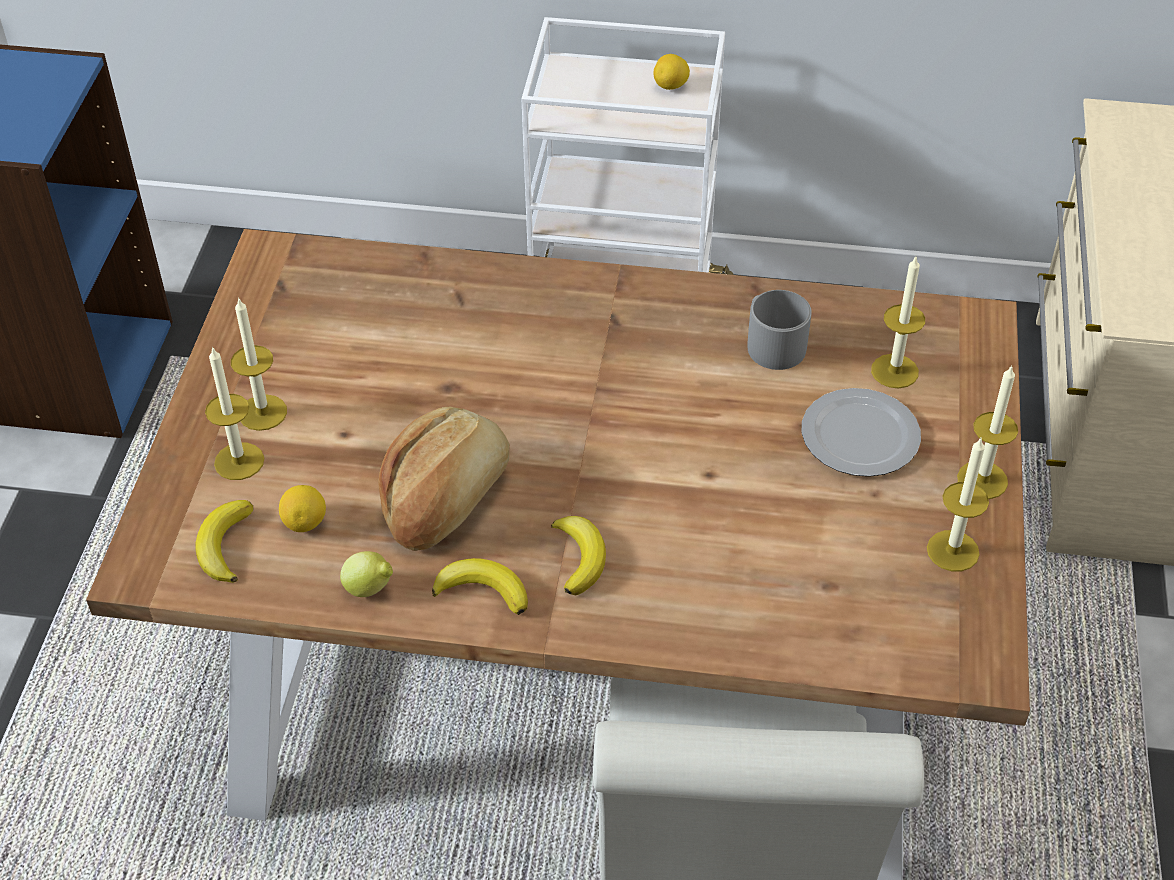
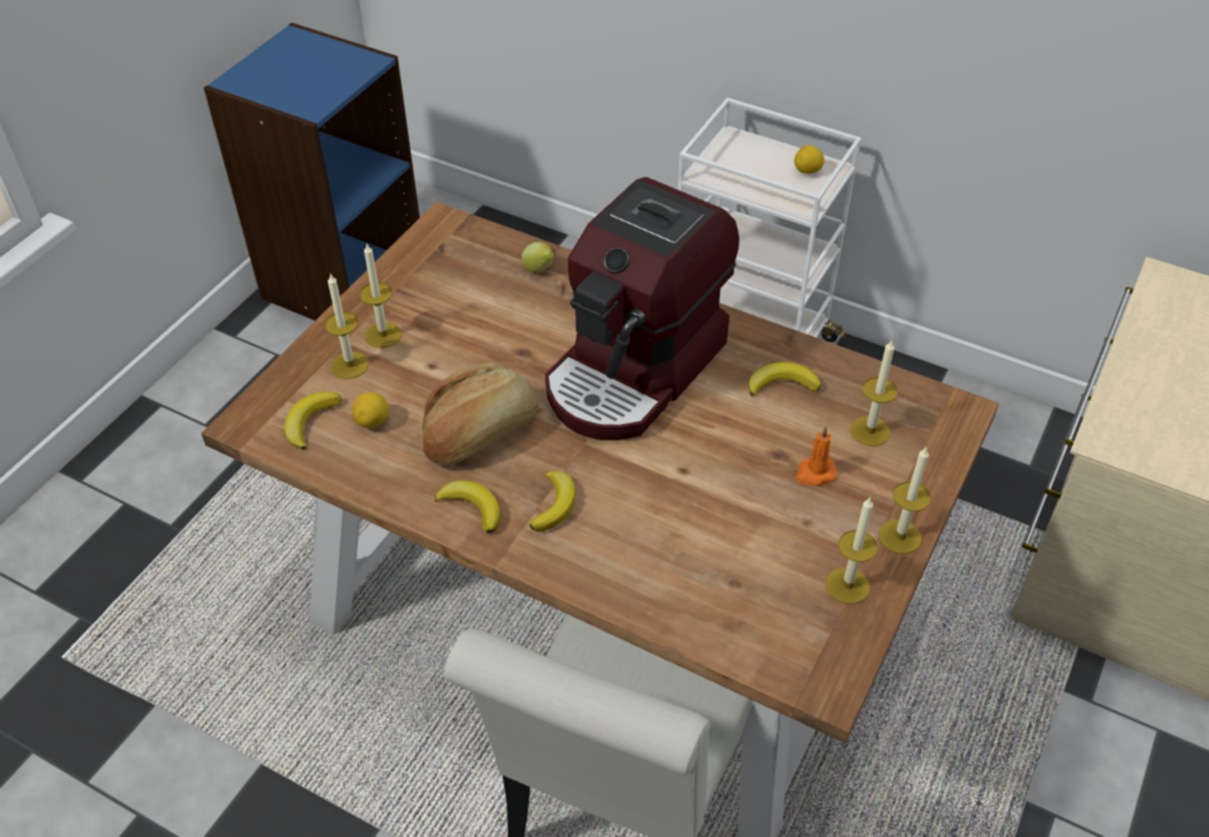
camera: 20 degrees right, 0 degrees up
lemon [340,551,393,597] -> lemon moved to [521,242,554,272]
grey mug [748,290,812,370] -> banana [749,362,821,397]
plate [802,388,921,477] -> orange candle [795,426,837,486]
none -> coffee machine [545,177,739,440]

